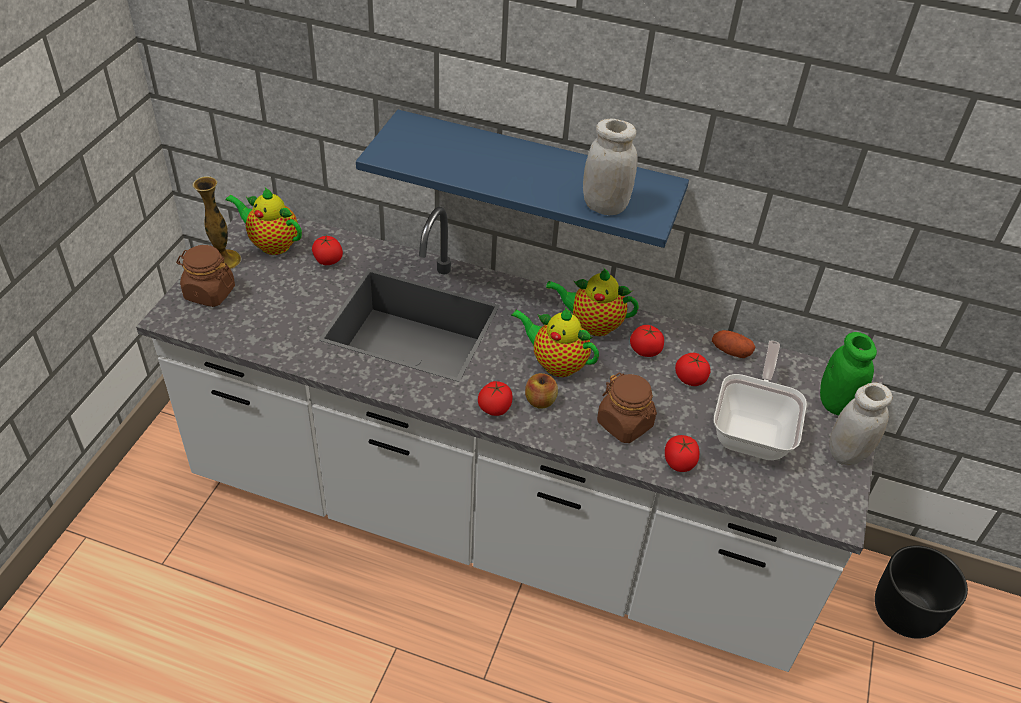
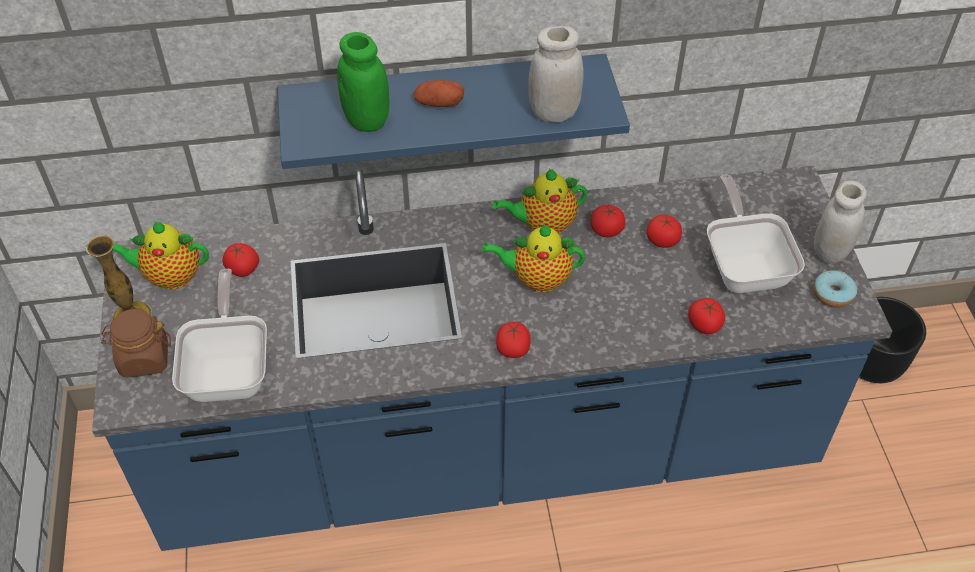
camera: 25 degrees left, 5 degrees up
white counter [136,204,883,672] -> blue counter [92,165,893,551]
apple [525,373,558,409] -> none
brown jar [597,372,657,443] -> none
potato [712,330,756,358] -> potato moved to [414,80,464,107]
green jar [820,332,877,415] -> green jar moved to [337,32,390,132]
none -> frying pan [172,269,267,402]
none -> donut [813,270,857,308]

